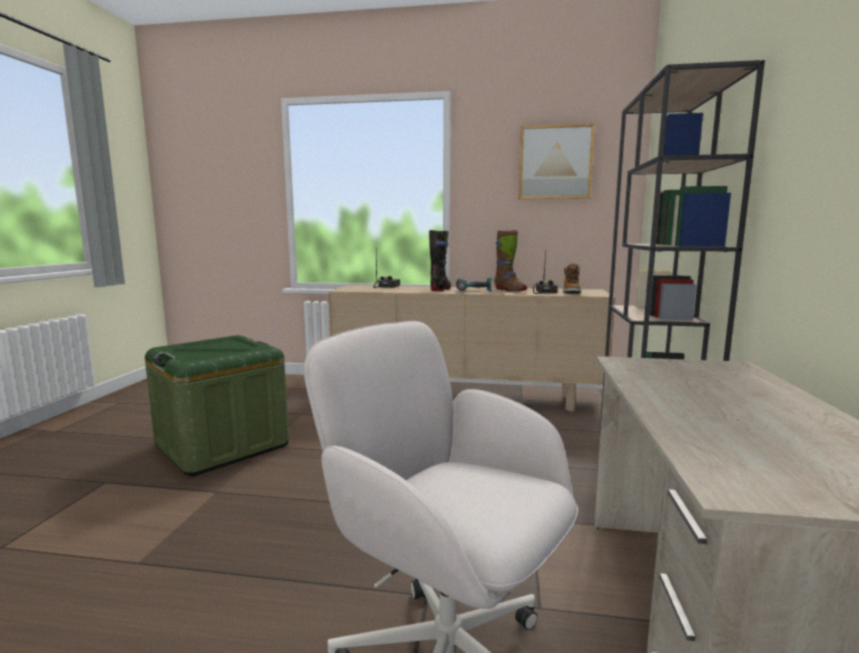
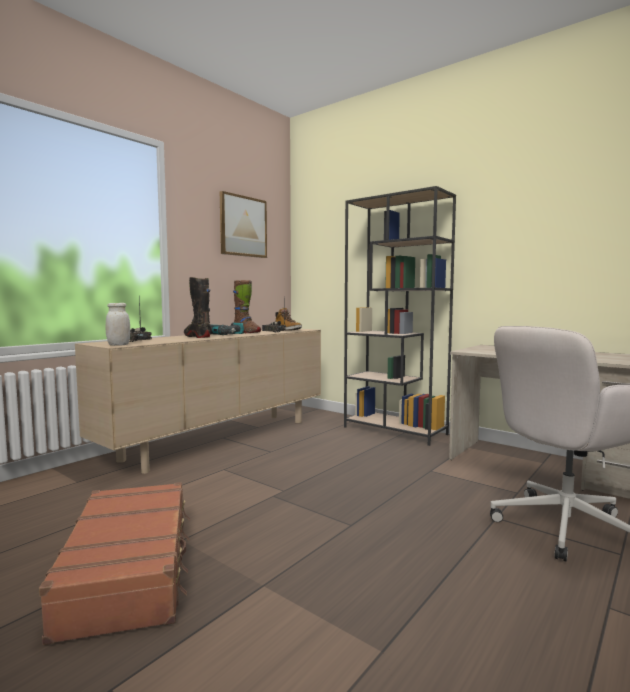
camera: 60 degrees left, 5 degrees down
green storage box [145,335,289,476] -> brown suitcase [39,482,190,645]
brown boot [494,230,527,292] -> brown boot turned 45 degrees clockwise [233,280,261,333]
none -> white jar [106,303,130,346]

